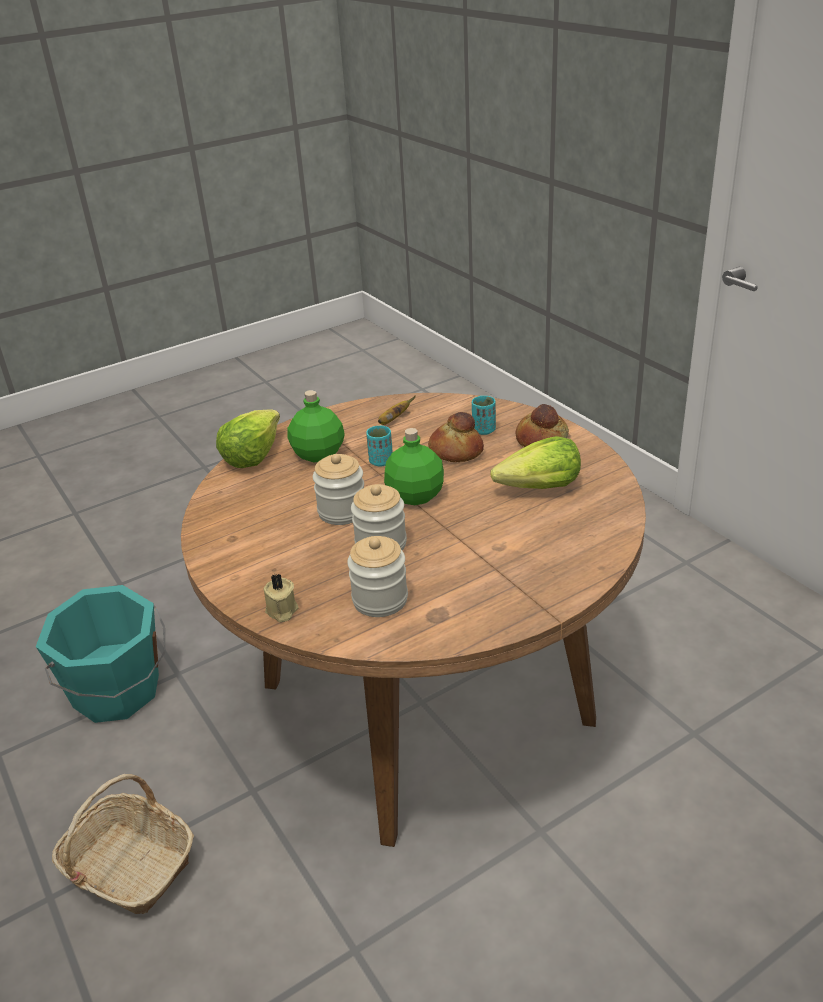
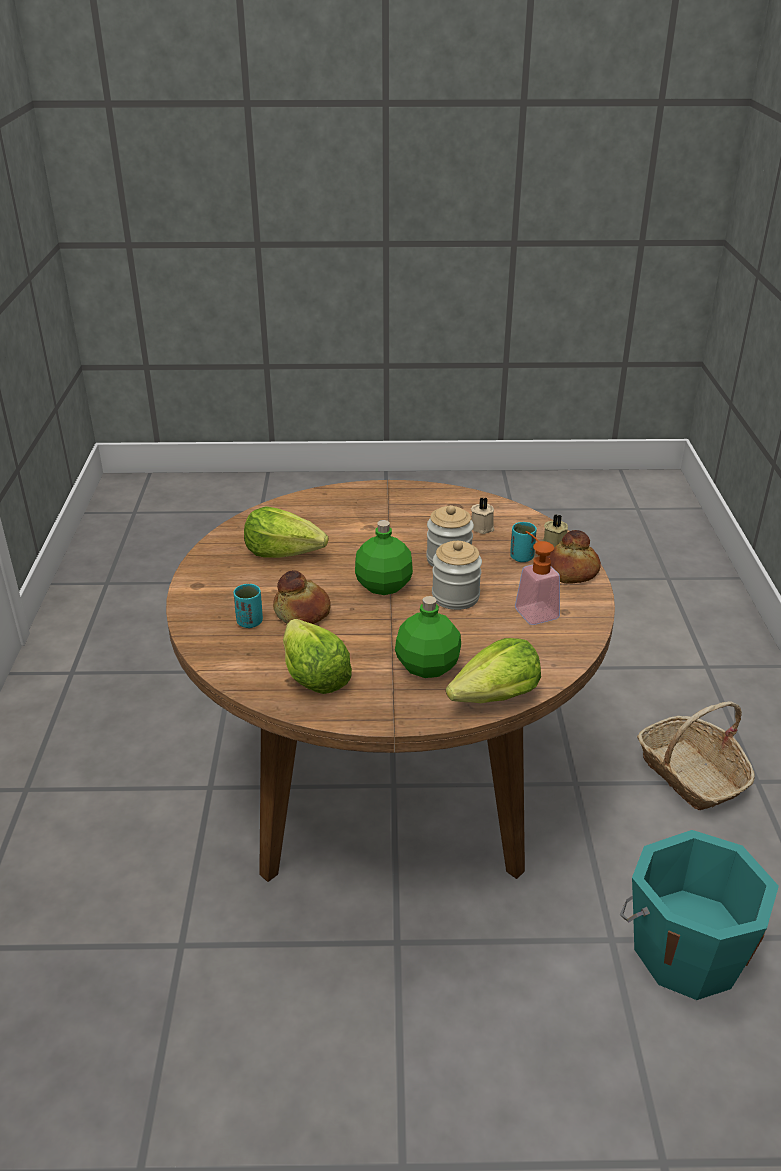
camera: 150 degrees left, 0 degrees up
jar [347,536,408,617] -> beige candle [471,497,494,534]
turquoise cup [366,425,393,466] -> turquoise cup moved to [510,522,537,562]
banana [378,396,415,425] -> lettuce [283,619,352,694]
bread [516,404,569,447] -> bread moved to [546,530,601,583]
none -> soap dispenser [515,531,560,625]

